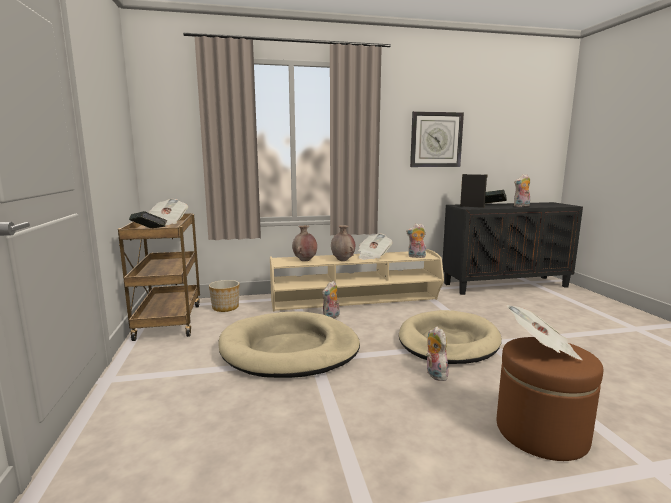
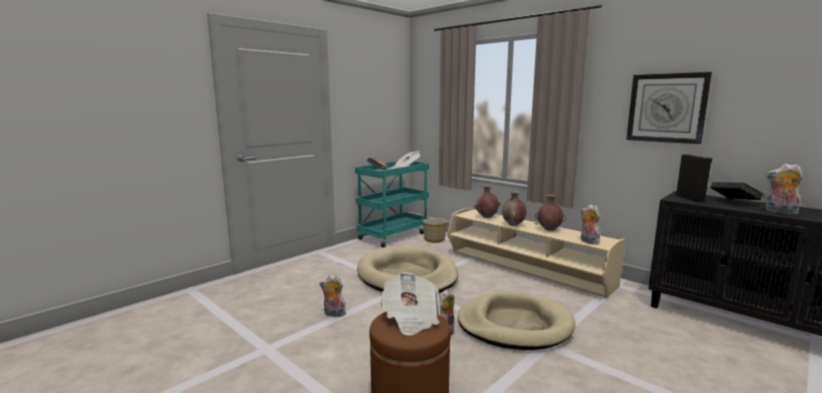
camera: 55 degrees right, 0 degrees up
brown cart [118,213,200,341] -> turquoise cart [355,161,429,248]
plush toy [322,281,340,318] -> plush toy moved to [319,275,346,317]
newspaper [358,234,392,260] -> brown vase [535,194,566,231]

